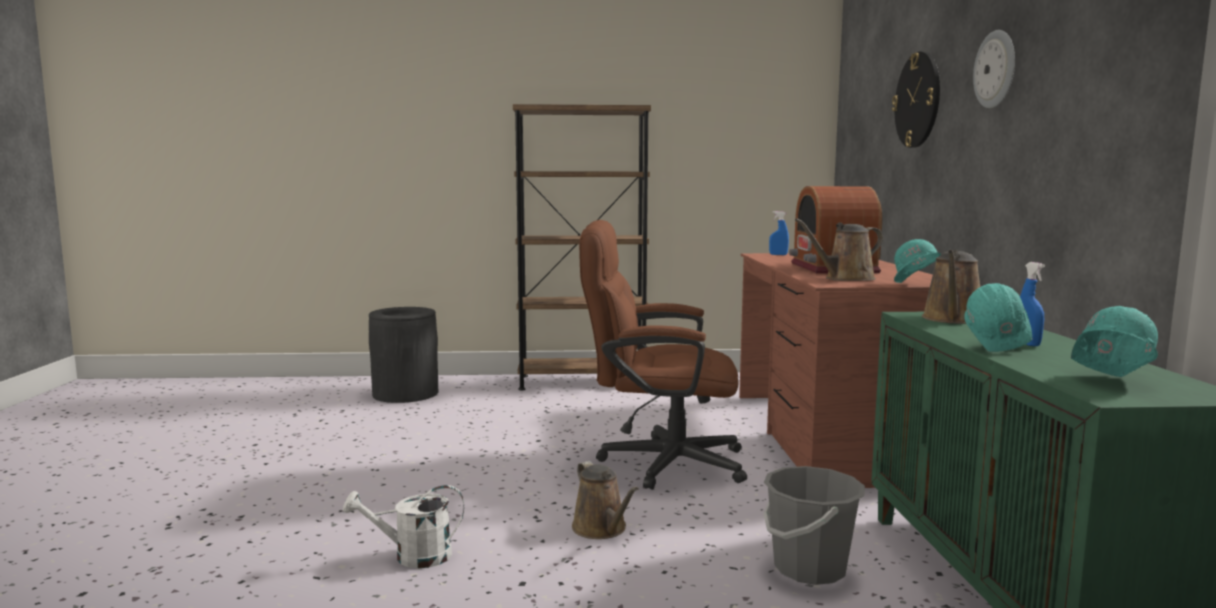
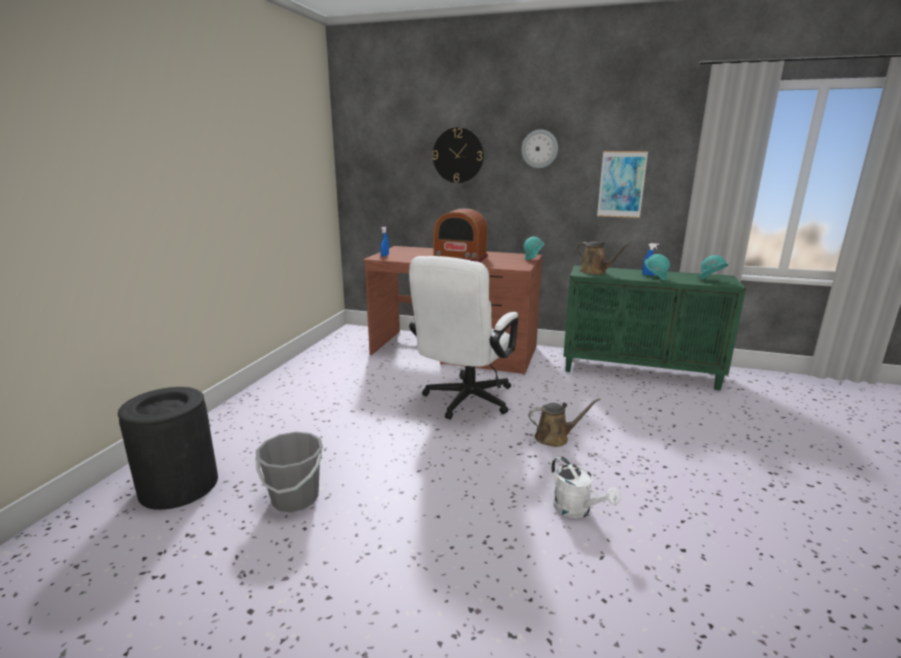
camera: 70 degrees left, 10 degrees up
white watering can [343,485,464,568] -> white watering can turned 45 degrees counterclockwise [551,456,621,519]
brown bookcase [513,104,651,390] -> none
brown office chair [579,220,747,490] -> white office chair [409,256,518,419]
grey bucket [764,466,865,585] -> grey bucket moved to [255,432,323,512]
brown watering can [795,218,883,281] -> none
none -> picture [597,151,648,218]

